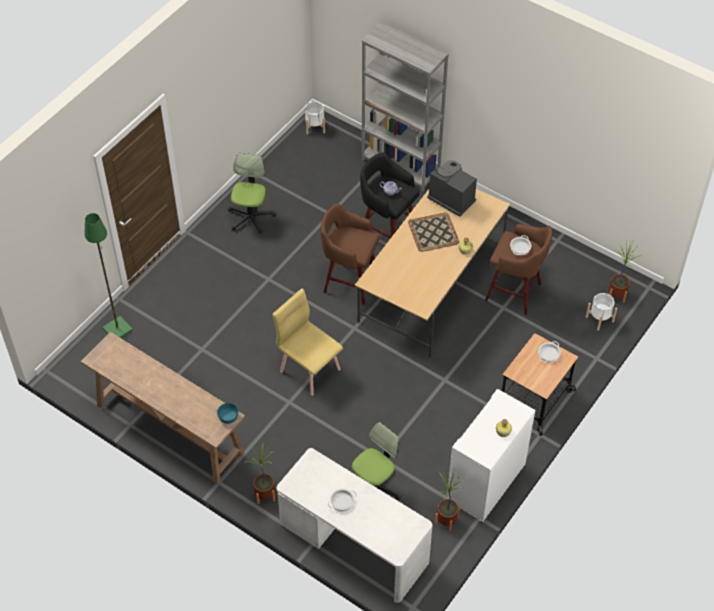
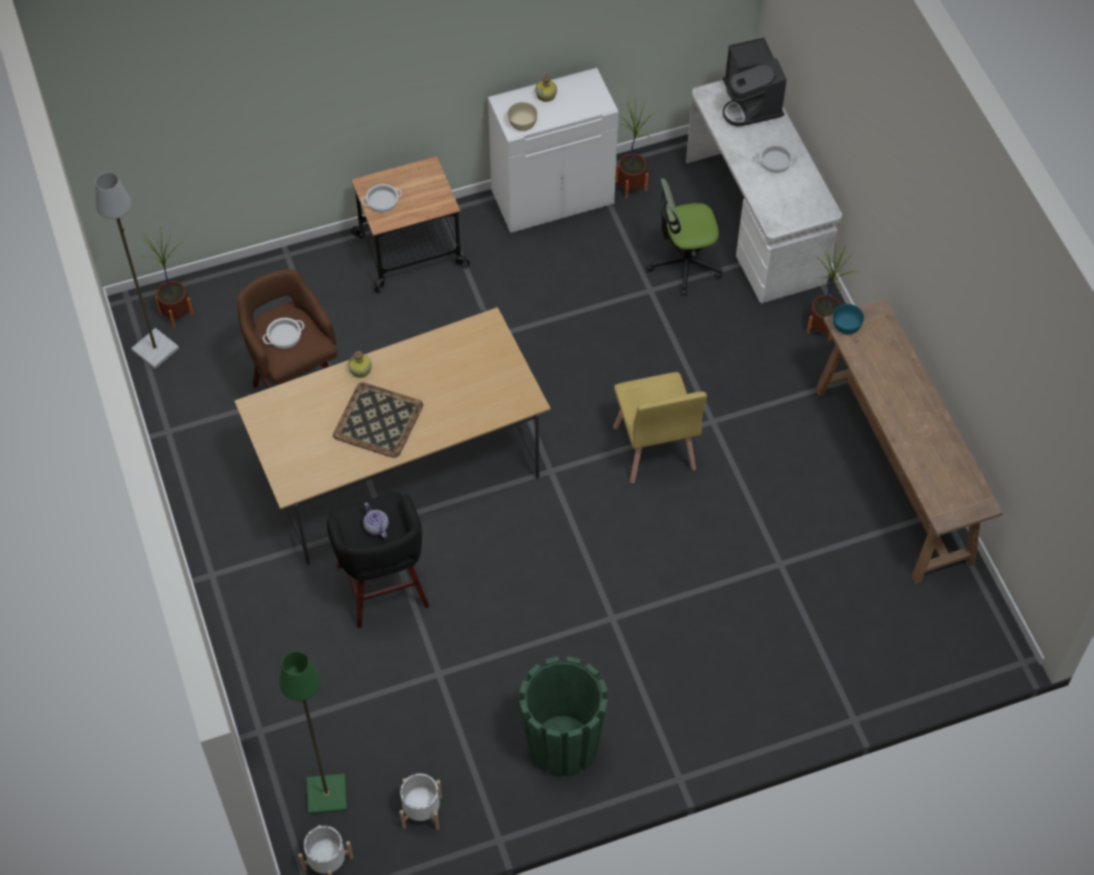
camera: 145 degrees left, 5 degrees up
green floor lamp [85,213,133,338] -> green floor lamp moved to [279,651,347,814]
office chair [228,153,276,233] -> green planter [519,656,608,777]
brown stool [321,203,380,305] -> none
grey bookcase [362,22,449,191] -> none
coffee machine [427,160,477,217] -> coffee machine moved to [723,37,787,126]
white planter [586,293,617,331] -> white planter moved to [400,774,442,830]
none -> grey floor lamp [96,172,179,369]
none -> beige bowl [508,102,538,131]

